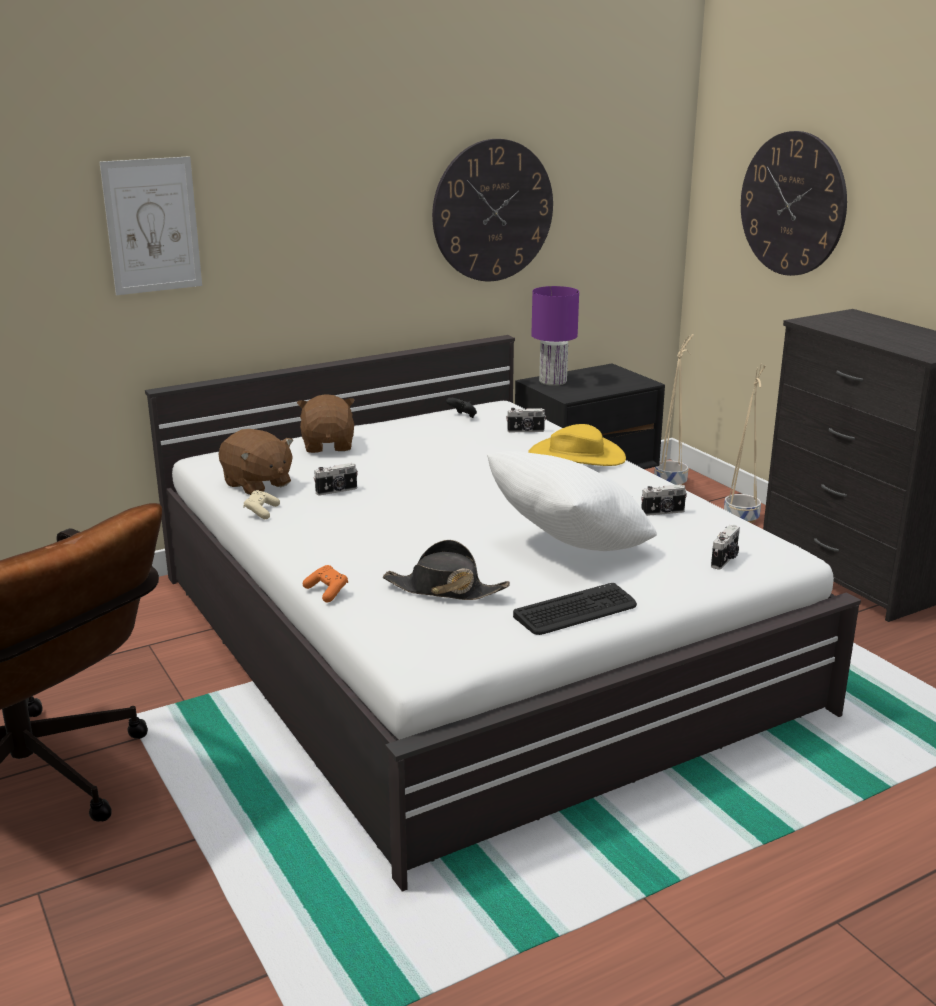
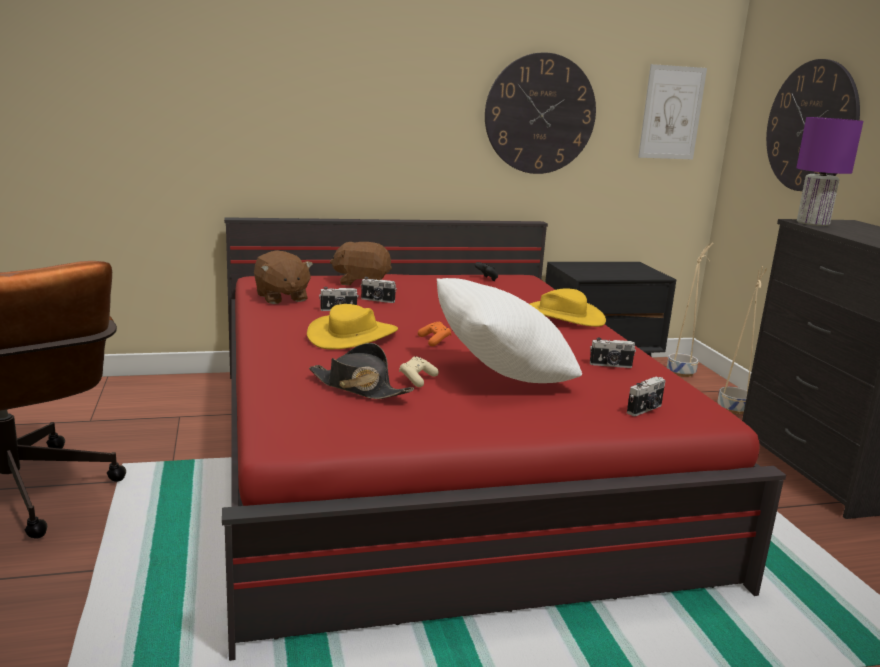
camera: 15 degrees right, 5 degrees down
picture [99,156,202,295] -> picture moved to [638,64,707,160]
white bed [145,335,861,892] -> red bed [222,217,786,661]
beige game controller [243,490,280,519] -> beige game controller moved to [399,356,439,387]
brown plush toy [297,394,355,453] -> brown plush toy turned 90 degrees counterclockwise [330,242,392,286]
orange game controller [303,565,348,602] -> orange game controller moved to [418,322,451,346]
camera [506,408,546,432] -> camera moved to [361,277,397,303]
keyboard [513,583,637,635] -> none
purple table lamp [531,286,579,386] -> purple table lamp moved to [796,117,863,226]
none -> yellow hat [307,304,398,349]

